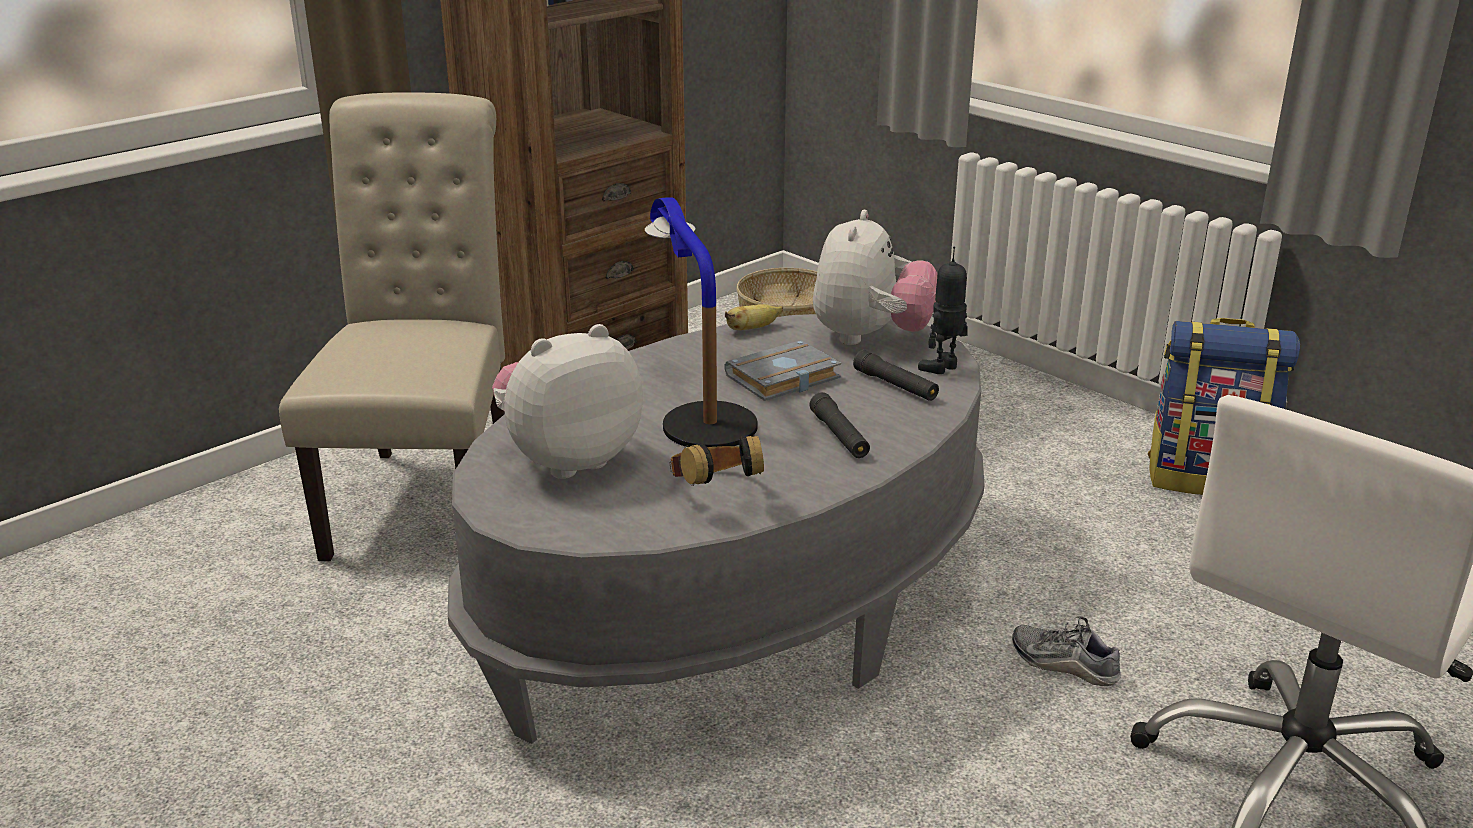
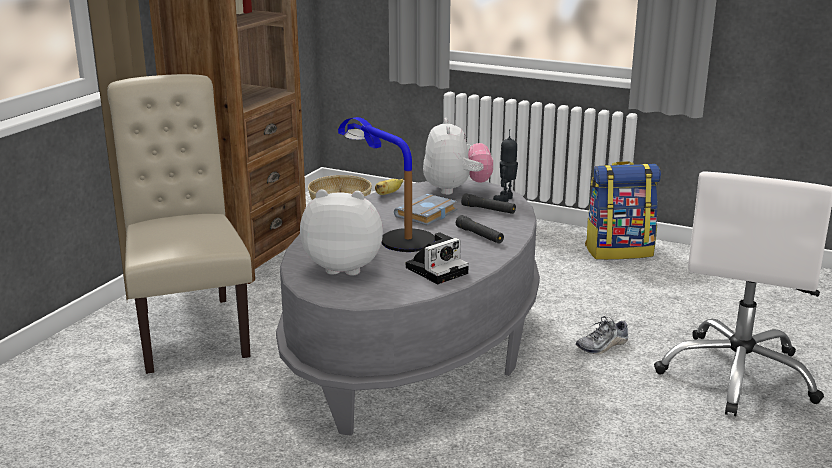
camera: 20 degrees left, 5 degrees down
plush toy [492,324,643,479] -> plush toy turned 60 degrees clockwise [300,189,383,275]
headphones [670,435,764,486] -> camera [406,232,469,284]
shoe [1012,616,1121,686] -> shoe turned 45 degrees counterclockwise [576,316,628,355]

